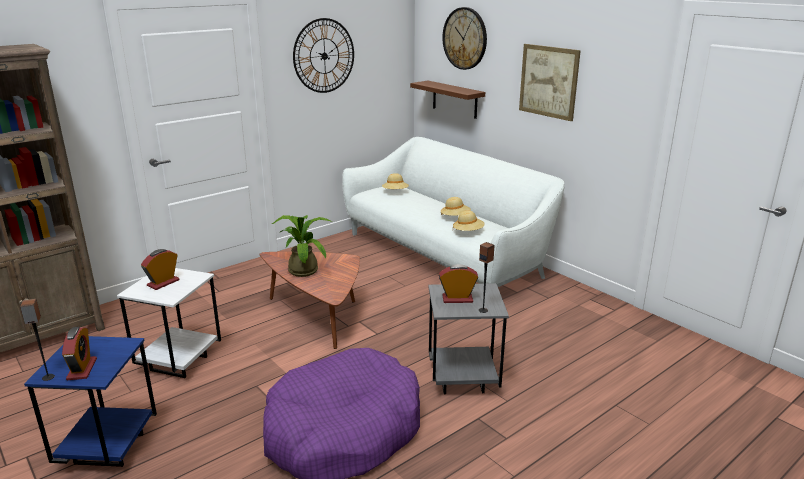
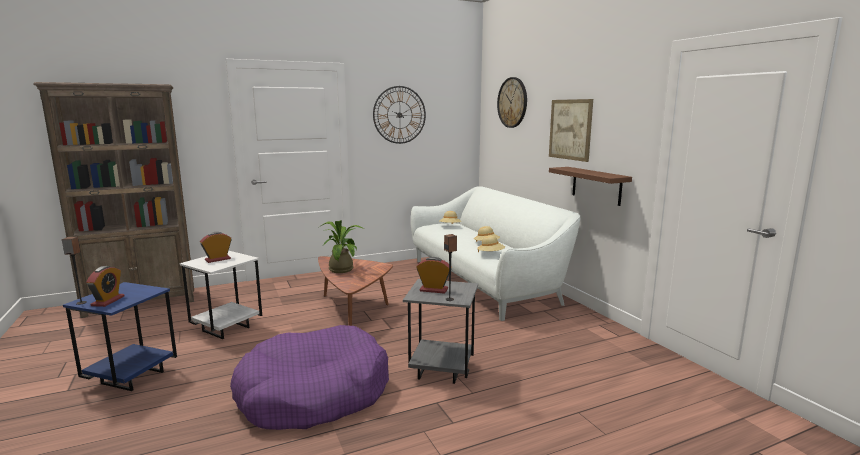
camera: 15 degrees right, 10 degrees down
brown shelf [410,81,485,119] -> brown shelf moved to [549,167,632,206]

